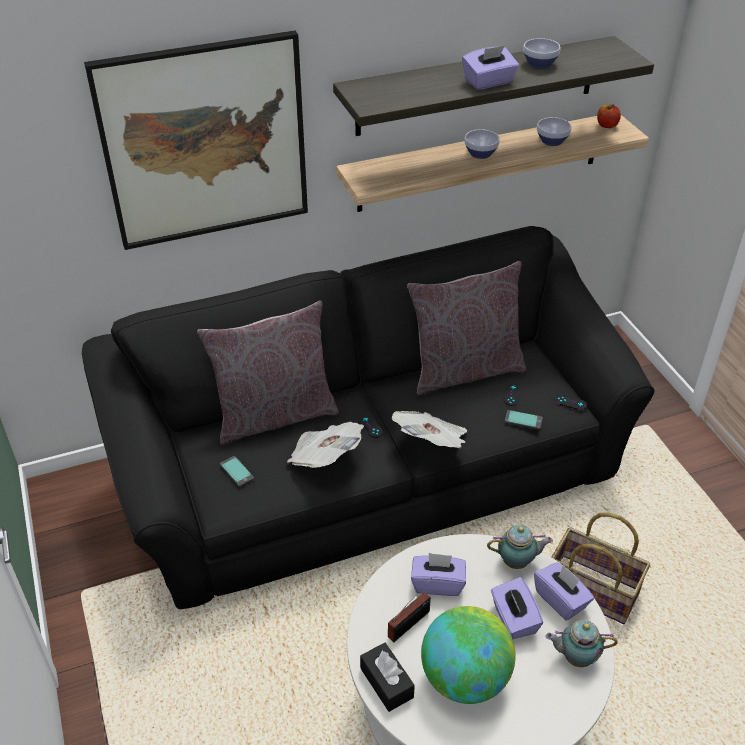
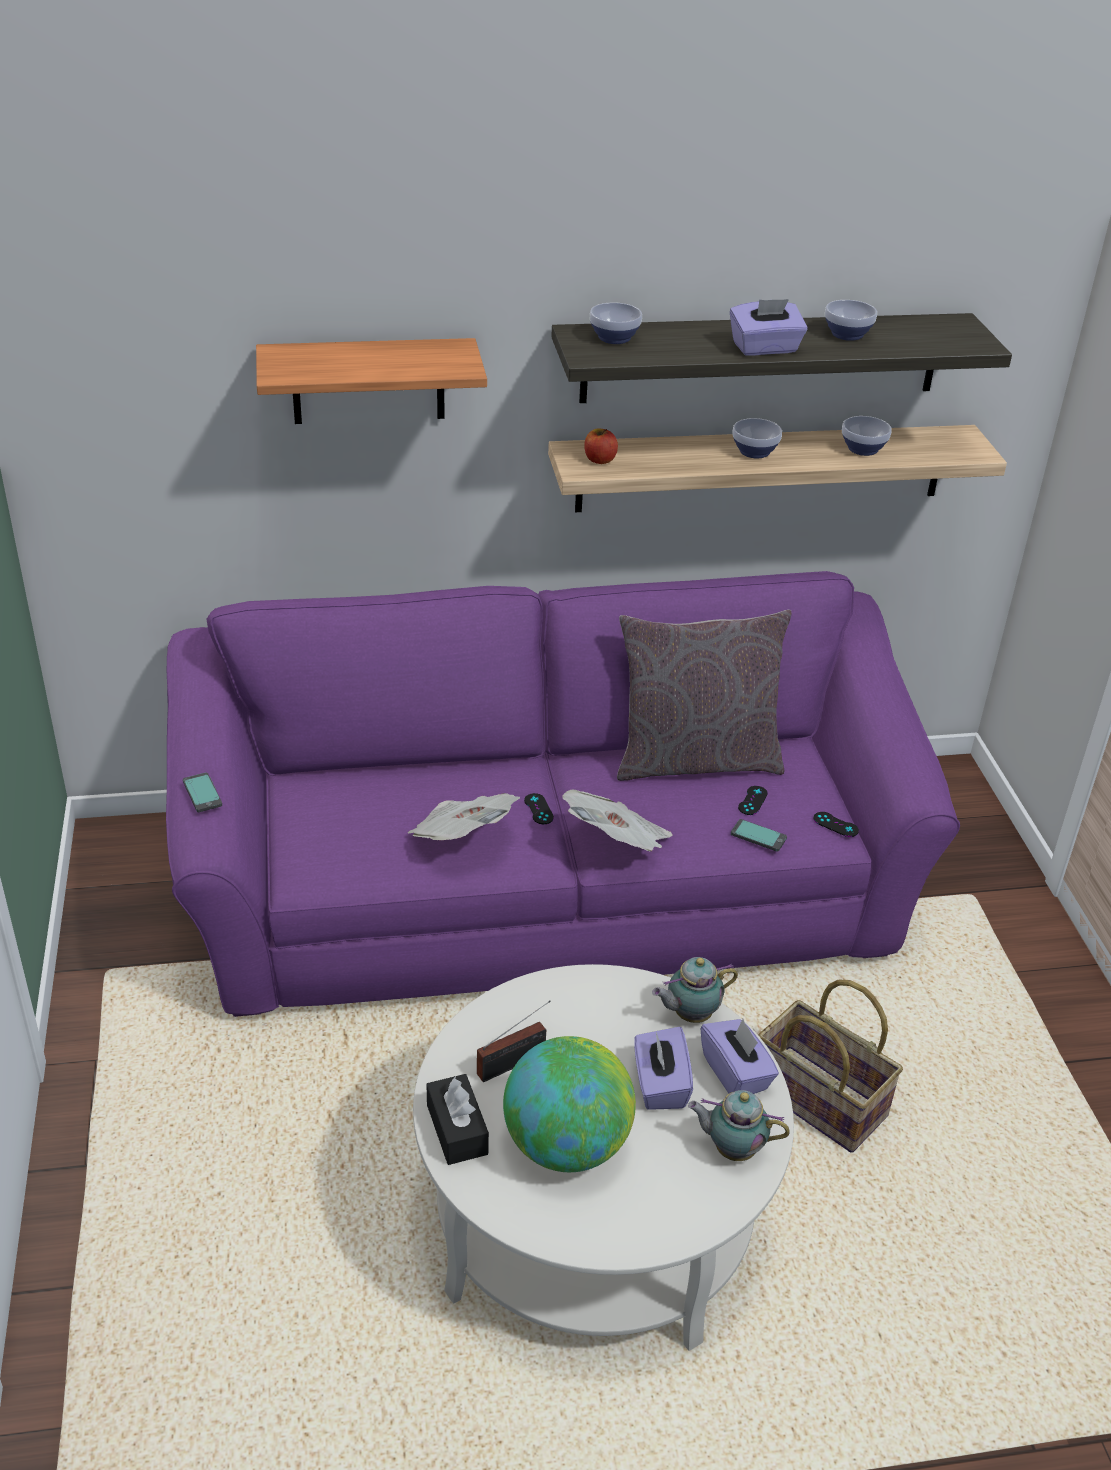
camera: 10 degrees right, 5 degrees down
black sofa [82,226,654,609] -> purple sofa [166,571,960,1017]
picture [84,30,308,250] -> shelf [256,338,487,424]
grey pillow [197,301,339,445] -> none
phone [220,456,254,487] -> phone moved to [183,772,222,812]
purple tissue box [411,553,466,596] -> none
teapot [487,525,553,569] -> teapot turned 150 degrees clockwise [652,957,738,1023]
apple [597,104,621,128] -> apple moved to [584,429,618,464]
none -> bowl [590,302,642,344]

